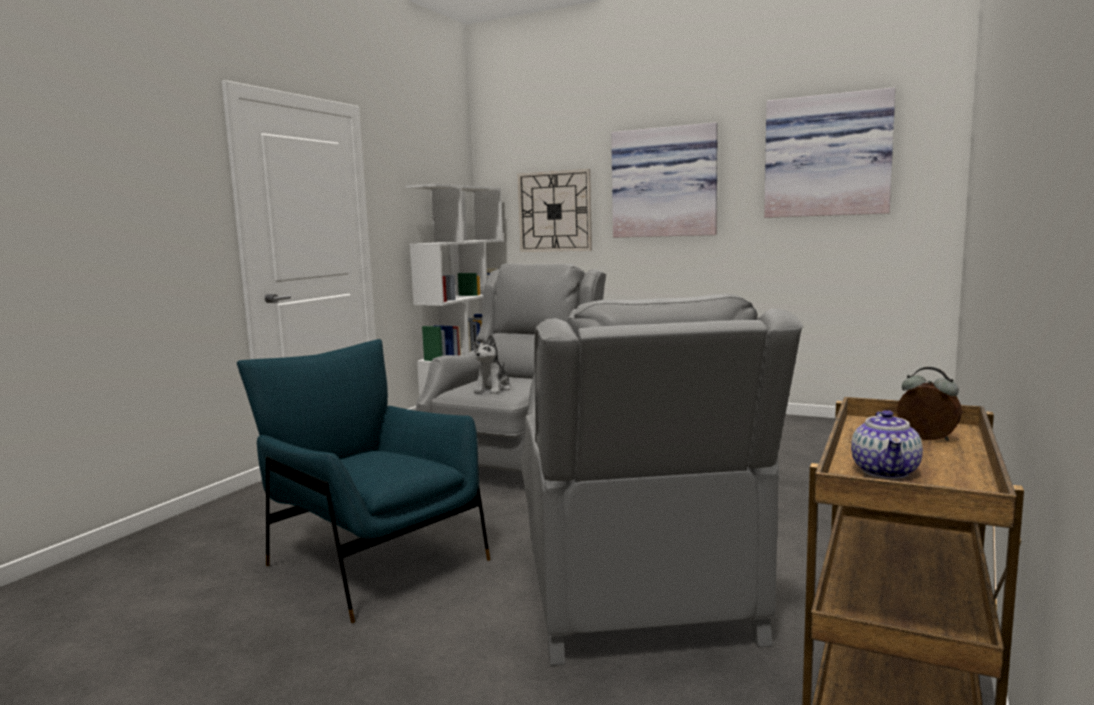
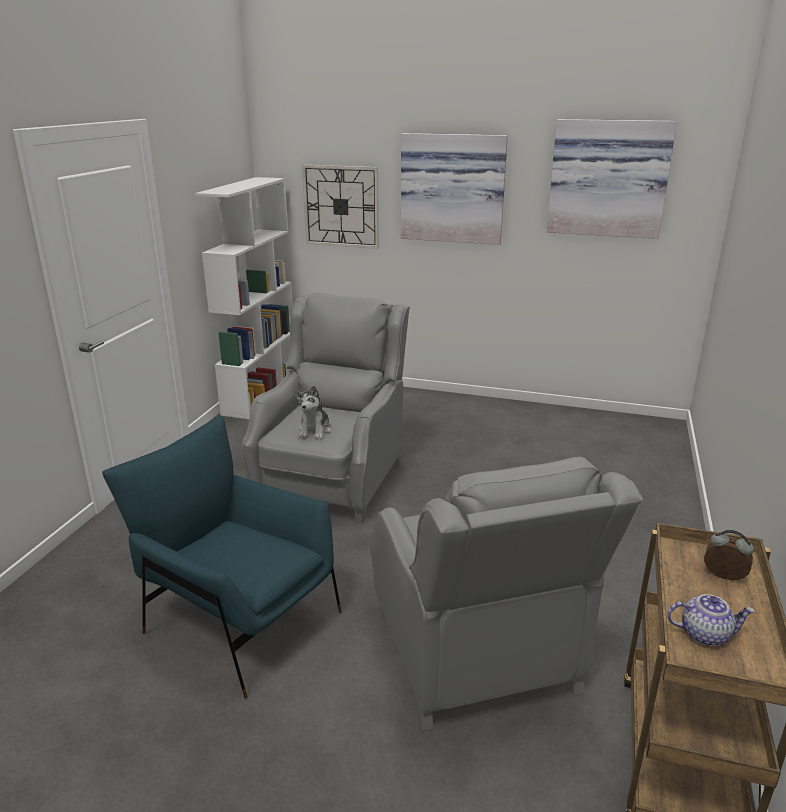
camera: 10 degrees left, 15 degrees up
teapot [851,410,923,479] -> teapot turned 90 degrees counterclockwise [667,594,755,646]

